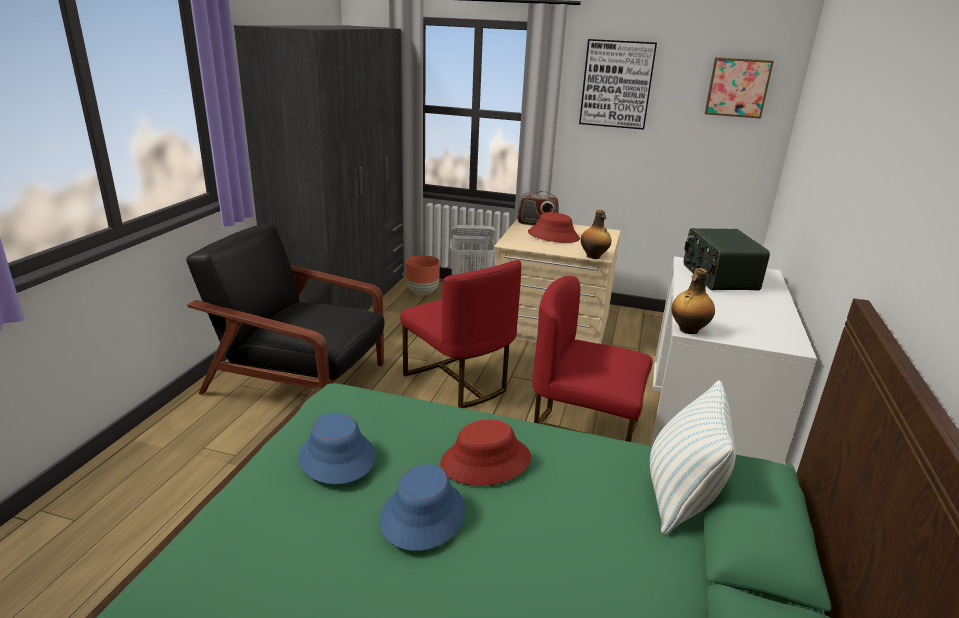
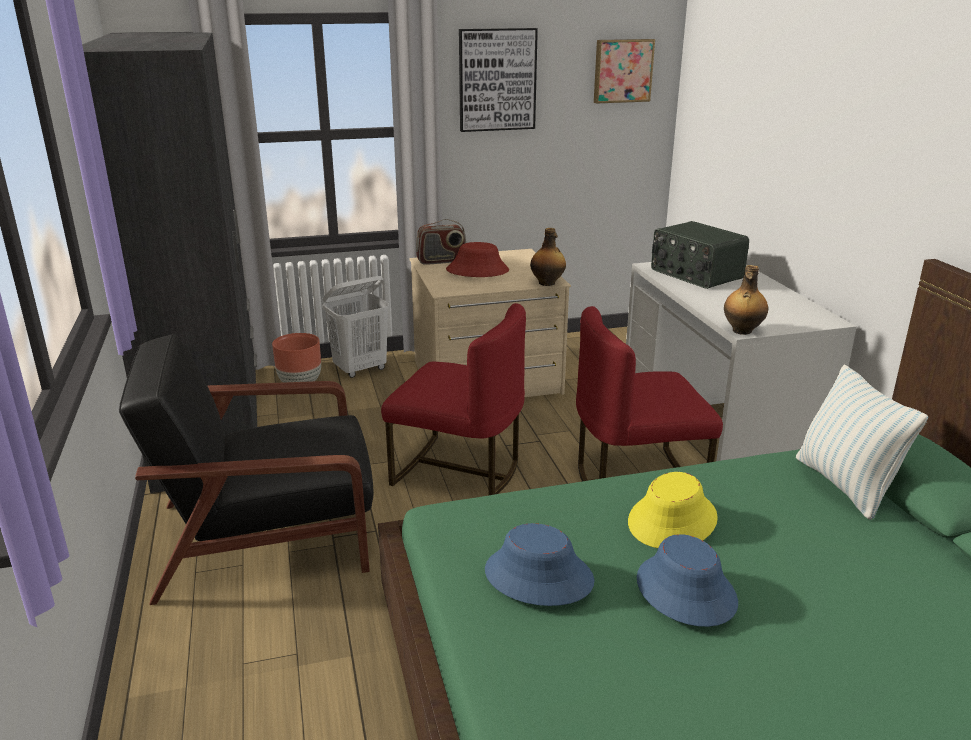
camera: 30 degrees left, 0 degrees up
red hat [440,419,531,486] -> yellow hat [628,472,718,548]

